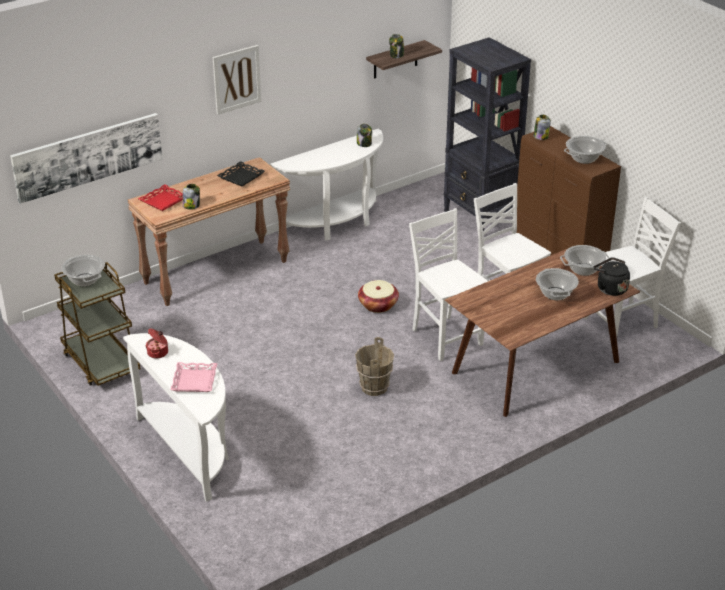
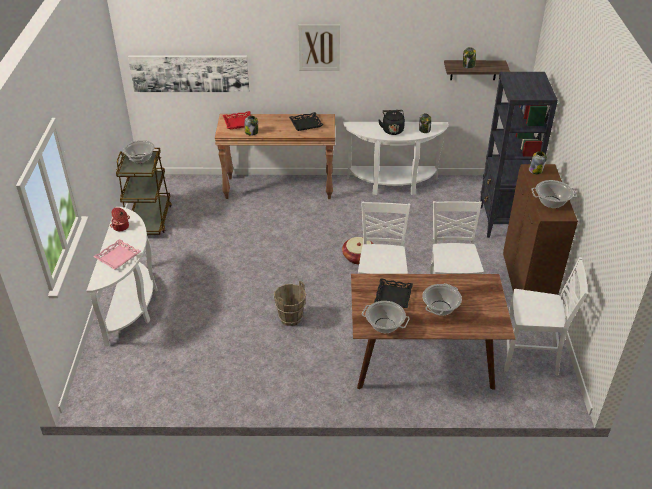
camera: 35 degrees right, 5 degrees up
cooking pot [560,245,609,276] -> cooking pot moved to [362,301,410,333]
black kettle [593,257,630,296] -> black kettle moved to [379,110,405,135]
none -> black tray [374,278,413,308]

